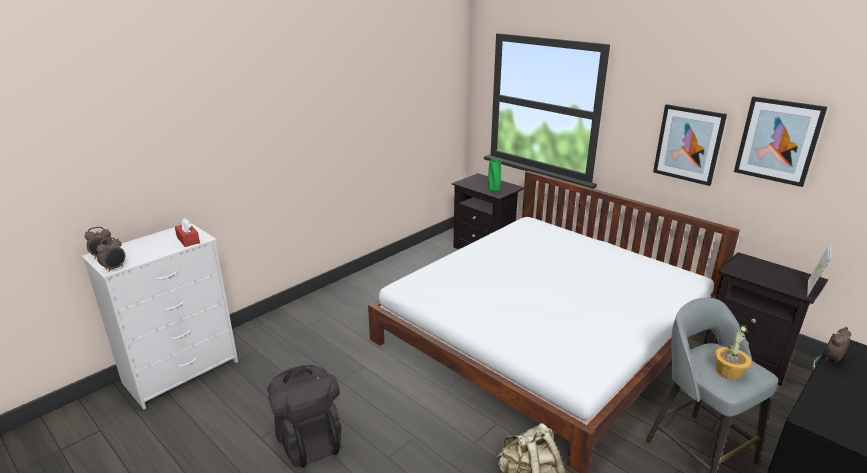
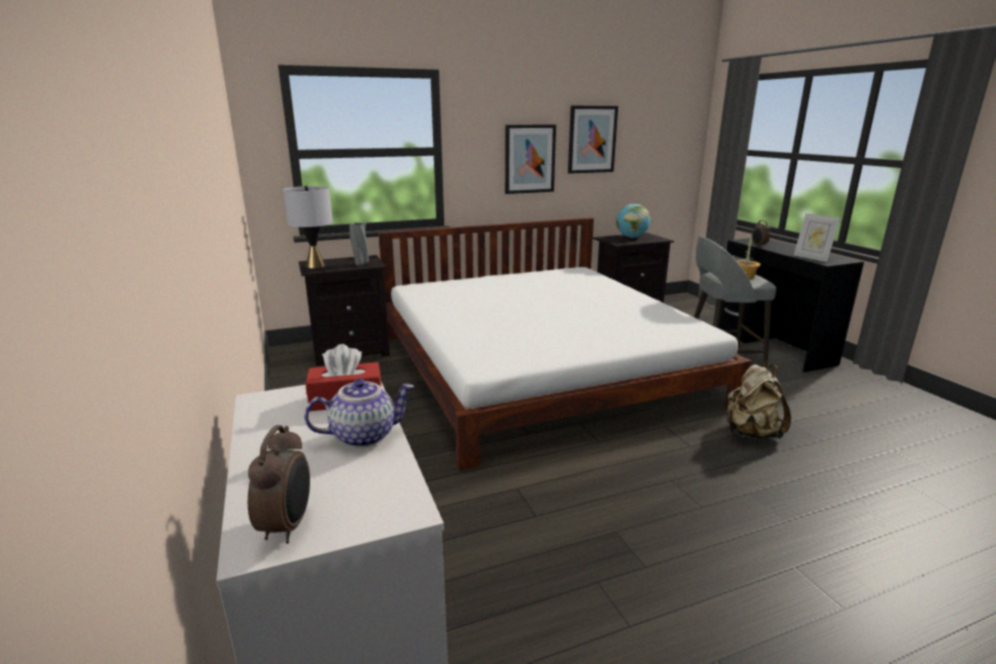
camera: 65 degrees left, 5 degrees down
alarm clock [96,237,125,272] -> none
black backpack [267,365,341,468] -> none
green vase [488,159,502,192] -> grey vase [349,223,369,266]
picture frame [807,244,831,296] -> picture frame moved to [794,213,840,262]
none -> grey table lamp [283,186,333,268]
none -> teapot [304,378,414,448]
none -> globe [616,204,650,238]

